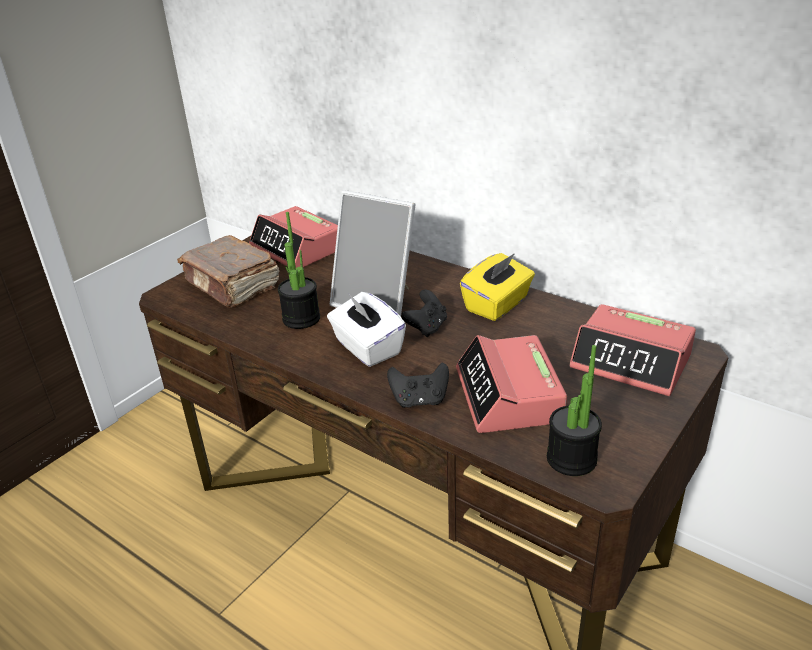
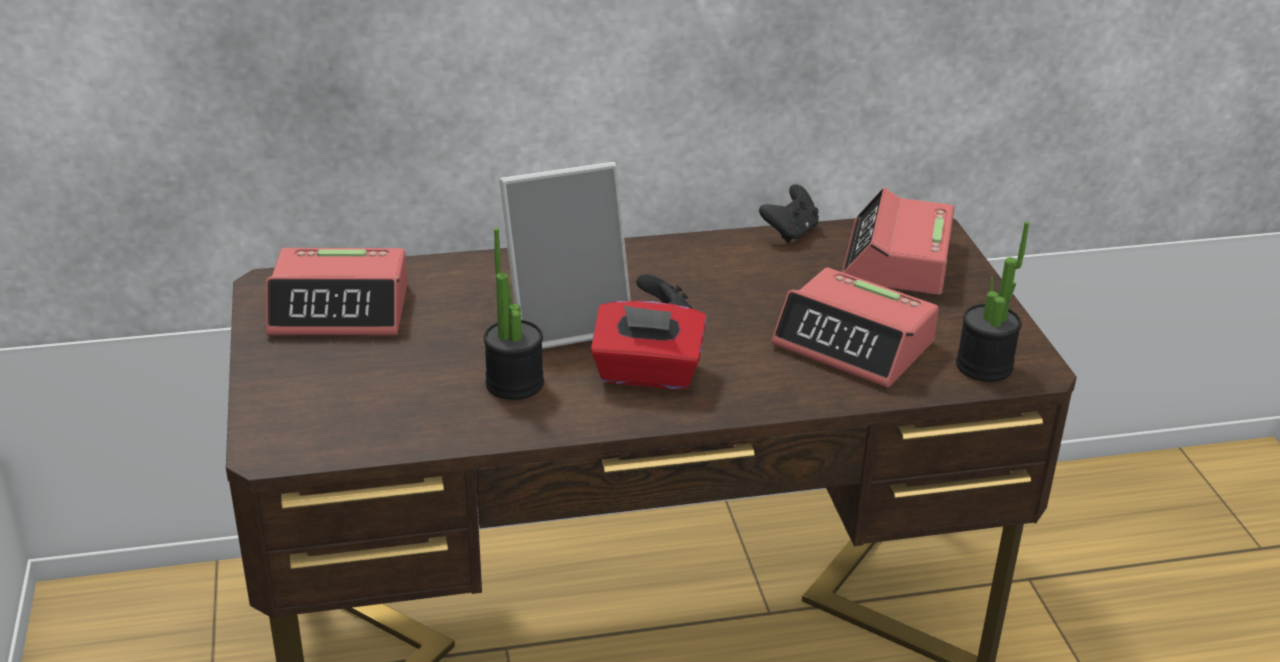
camera: 50 degrees left, 0 degrees up
brown book [177,235,279,308] -> none
white tissue box [327,292,406,367] -> red tissue box [590,301,707,389]
black game controller [387,363,449,408] -> black game controller moved to [759,184,819,243]
yellow tissue box [460,253,535,321] -> none
alarm clock [570,304,696,396] -> alarm clock turned 120 degrees clockwise [842,188,954,295]

